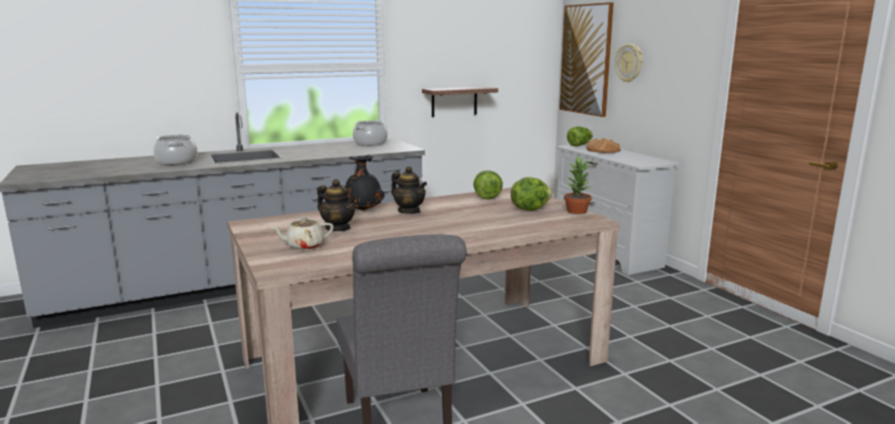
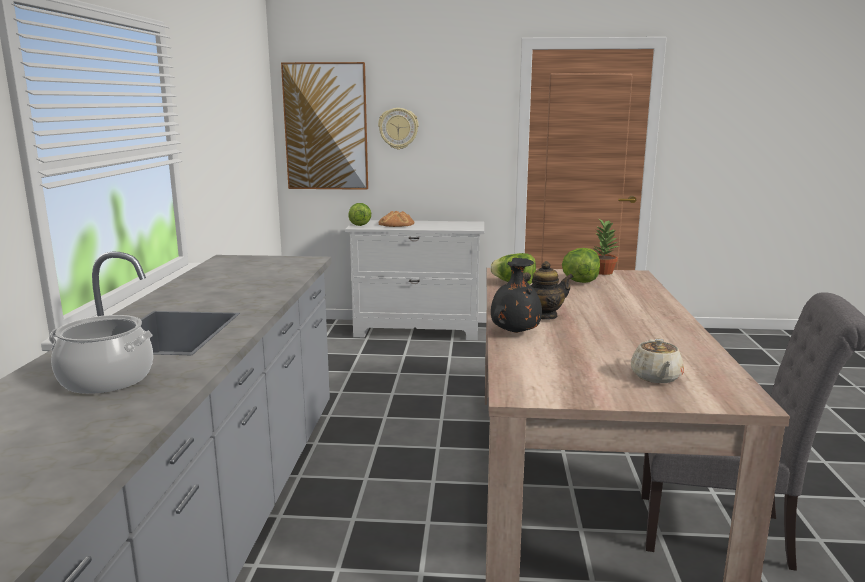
camera: 60 degrees left, 0 degrees up
teapot [317,179,357,231] -> none
cooking pot [353,120,388,146] -> none
shelf [422,86,498,117] -> none

